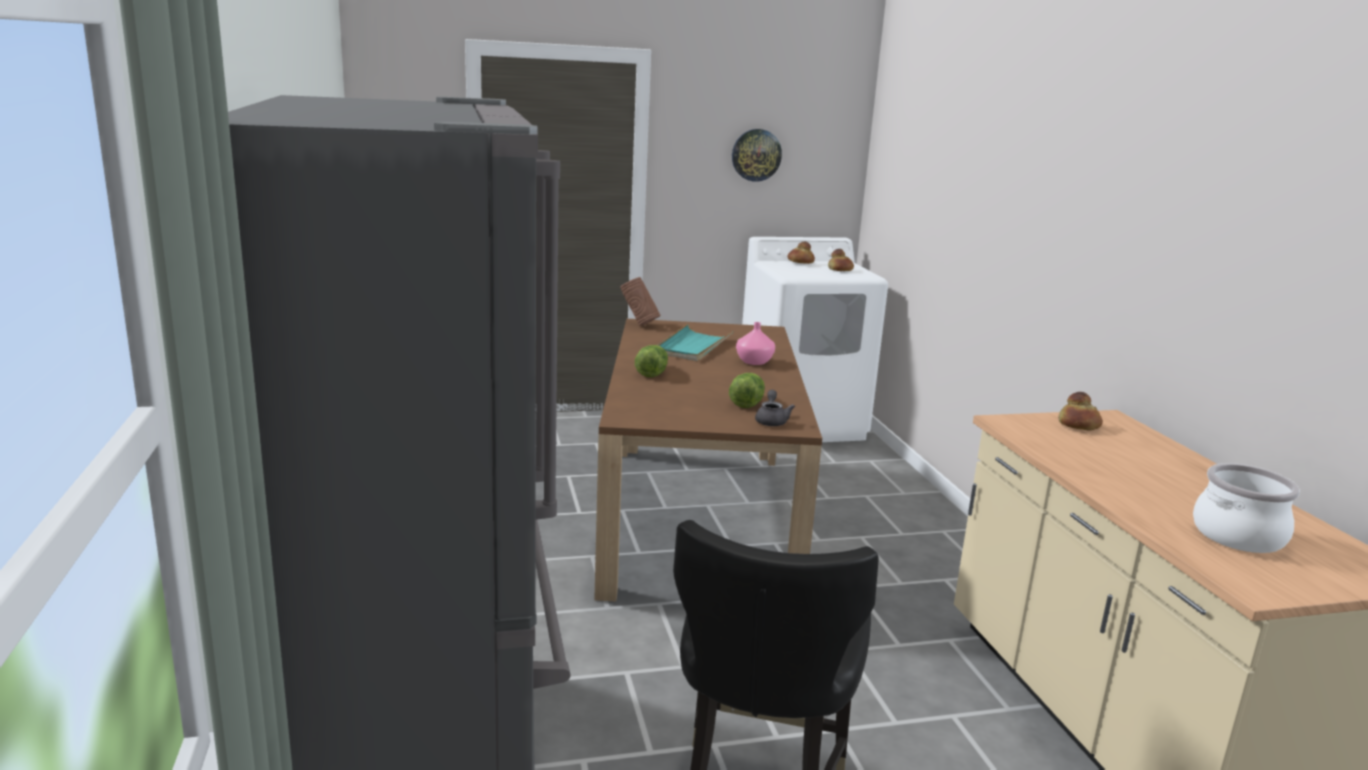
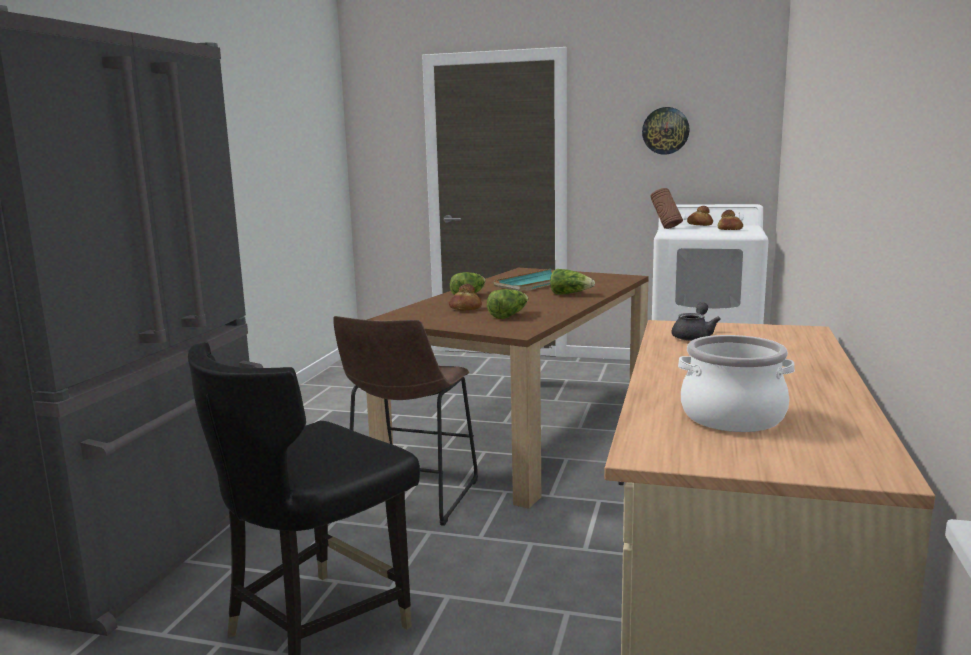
camera: 30 degrees right, 5 degrees down
brown vase [620,277,660,326] -> brown vase moved to [650,188,683,229]
pink vase [736,322,775,365] -> lettuce [550,269,595,295]
grey teapot [755,390,795,426] -> grey teapot moved to [672,302,721,341]
bread [1058,392,1103,431] -> bread moved to [449,284,482,310]
none -> brown stool [333,316,478,526]

